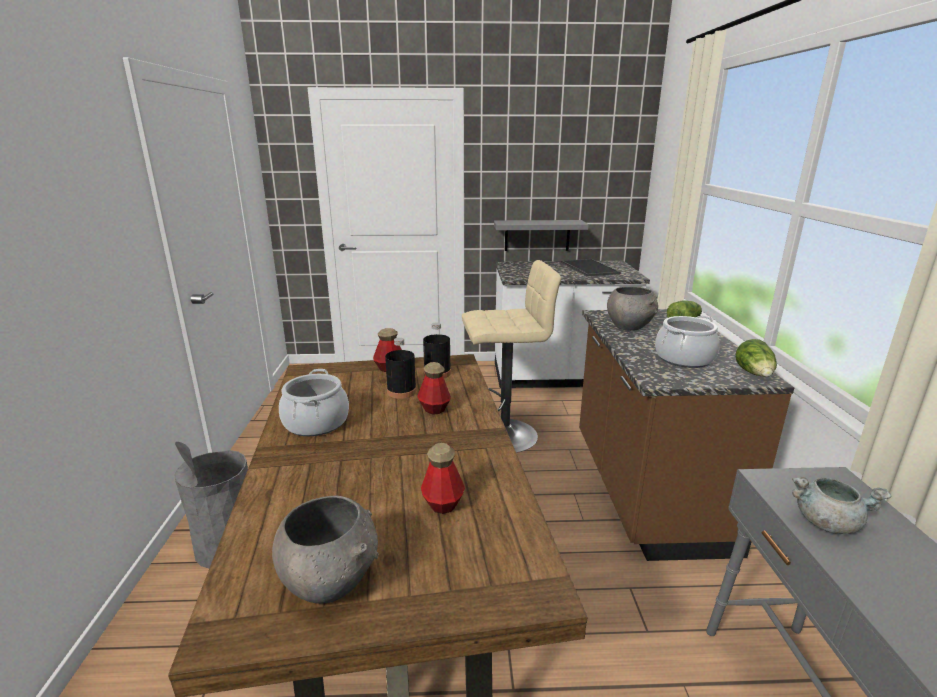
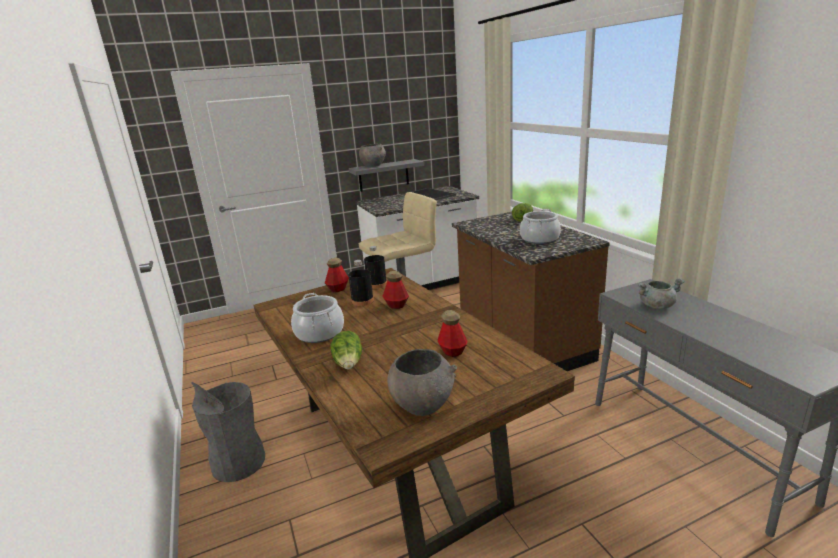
camera: 20 degrees left, 0 degrees up
grey bowl [607,286,658,331] -> grey bowl moved to [359,144,386,167]
lettuce [735,339,777,377] -> lettuce moved to [330,331,362,370]

